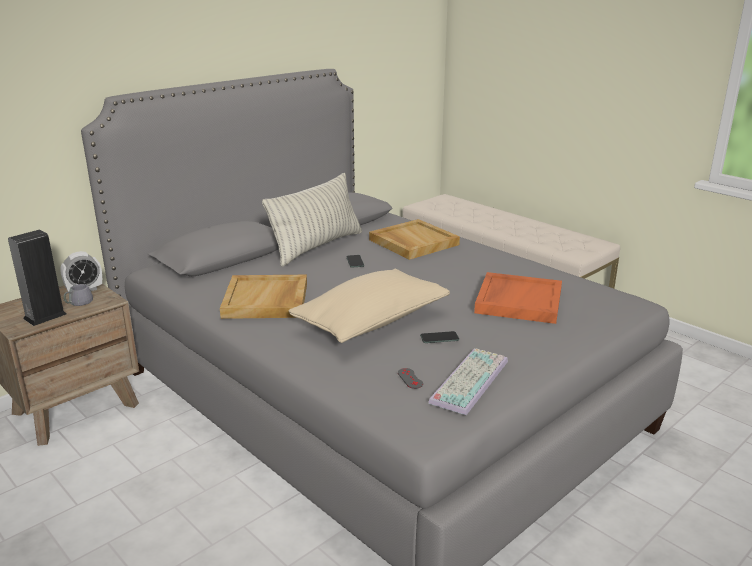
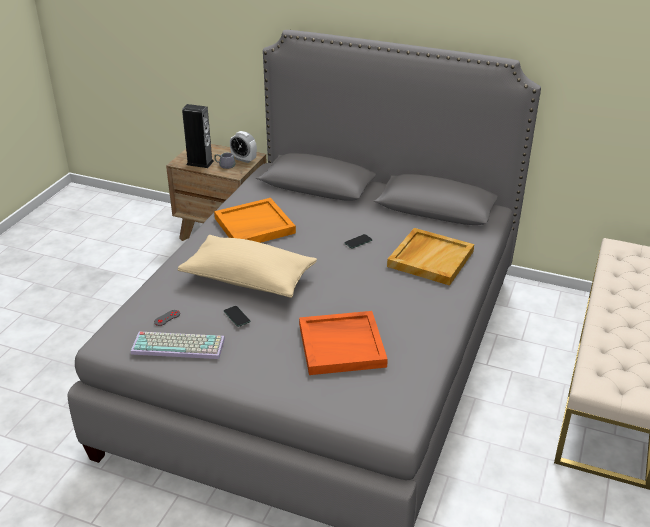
camera: 65 degrees right, 10 degrees up
beige tray [220,275,307,319] -> orange tray [214,198,296,243]
pillow [262,173,362,267] -> none

